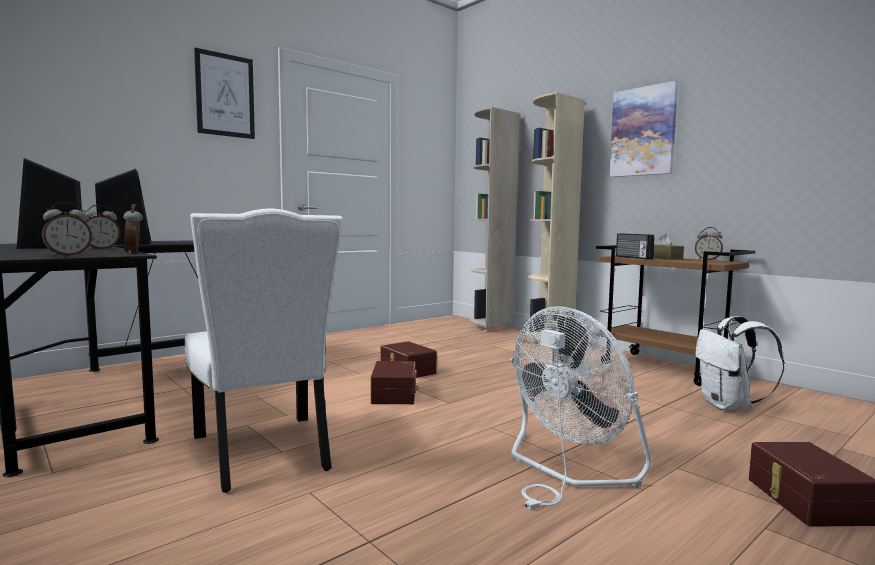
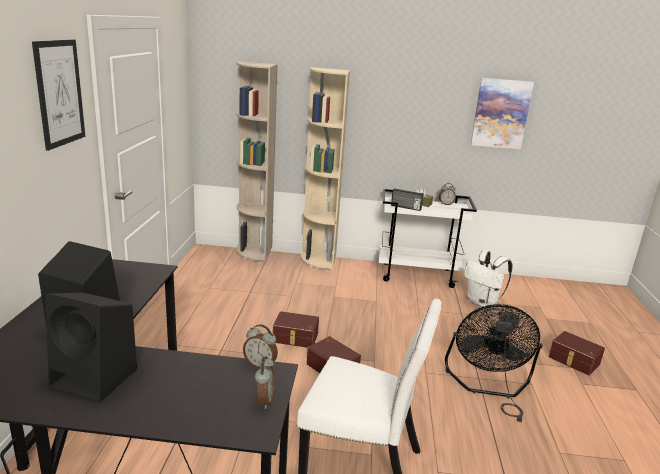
camera: 45 degrees left, 15 degrees up
alarm clock [84,205,121,250] -> none
white fan [510,306,651,510] -> black fan [445,304,543,422]
brown cart [596,245,755,386] -> white cart [379,189,477,288]
picture [609,81,678,177] -> picture moved to [471,78,534,149]

